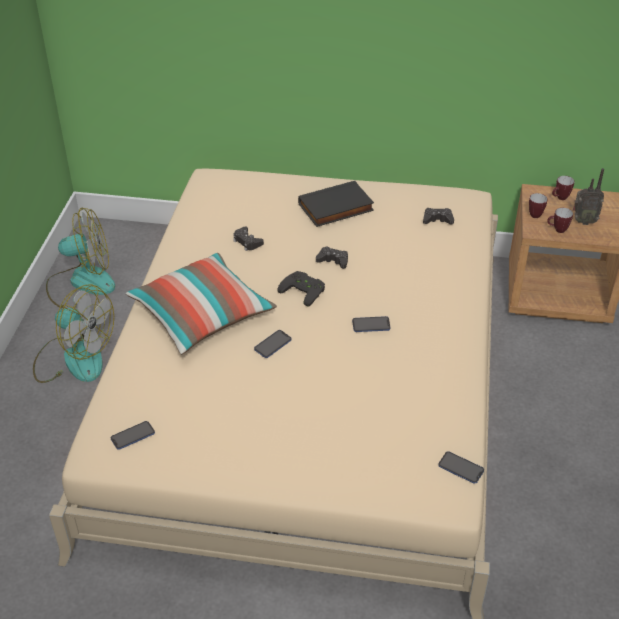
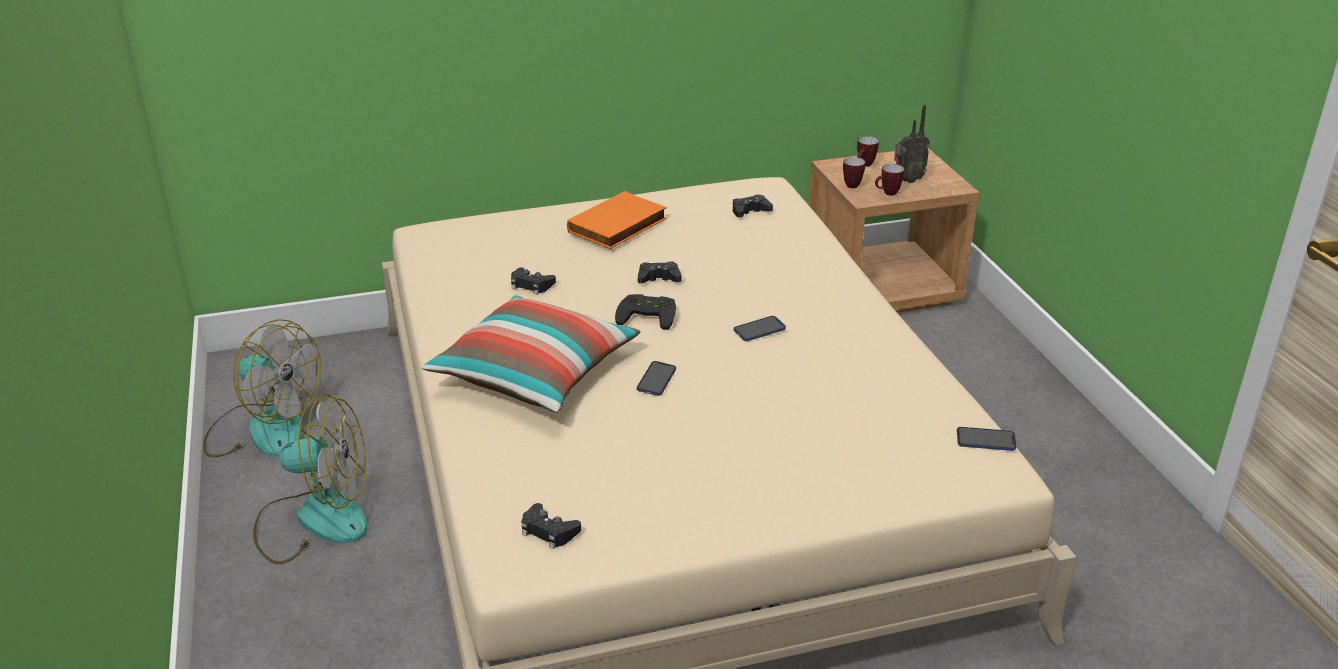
camera: 25 degrees left, 10 degrees down
fan [46,207,115,309] -> fan turned 60 degrees clockwise [203,319,322,457]
phone [111,421,155,450] -> black game controller [521,503,581,549]
black book [298,181,374,227] -> orange book [567,191,667,249]

